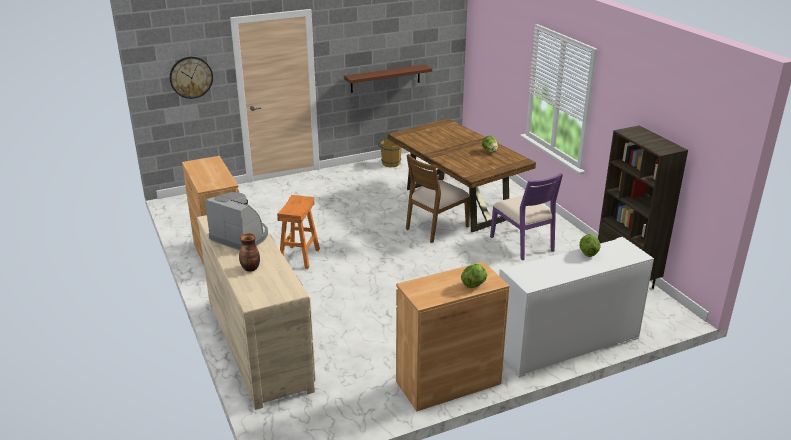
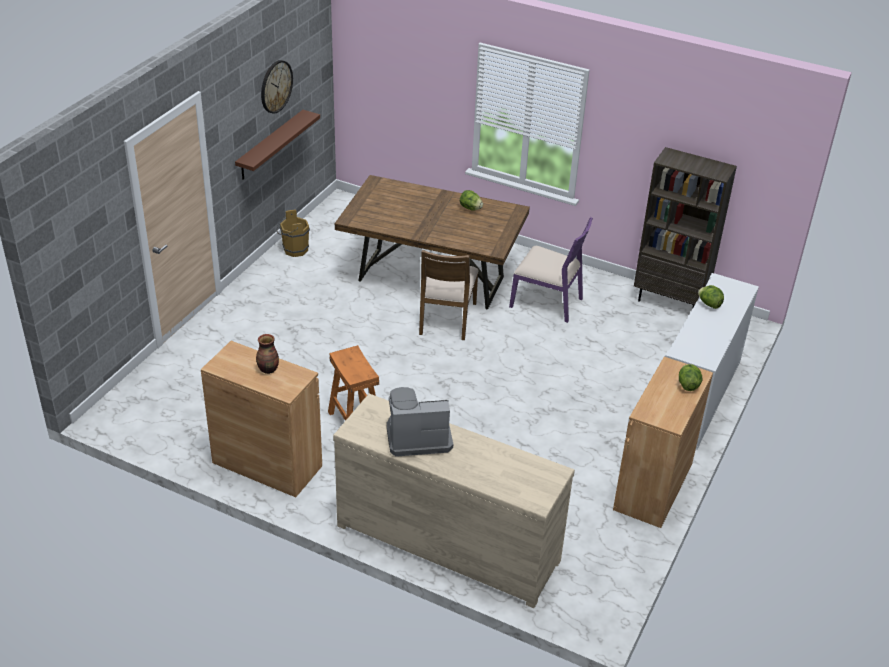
camera: 40 degrees left, 10 degrees up
wall clock [170,57,213,99] -> wall clock moved to [261,60,293,114]
vase [239,233,260,272] -> vase moved to [256,334,279,374]

